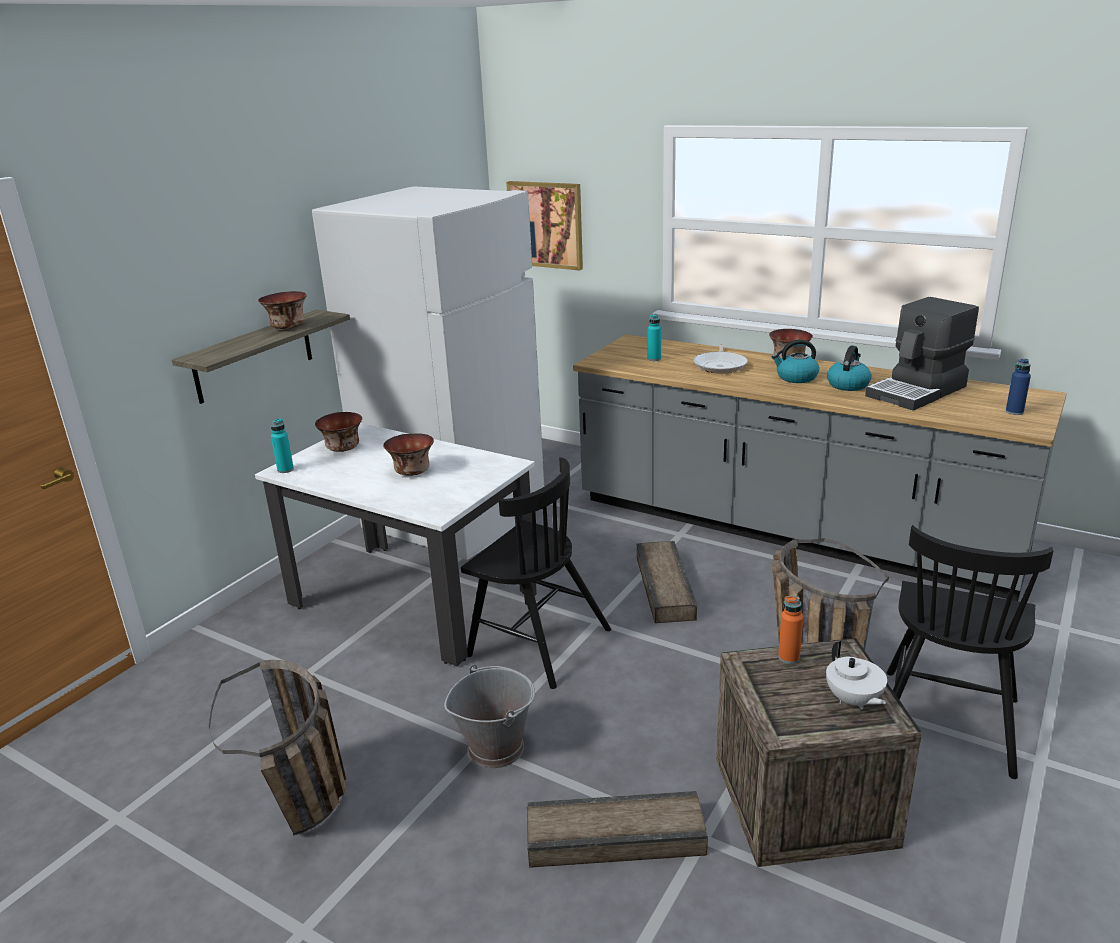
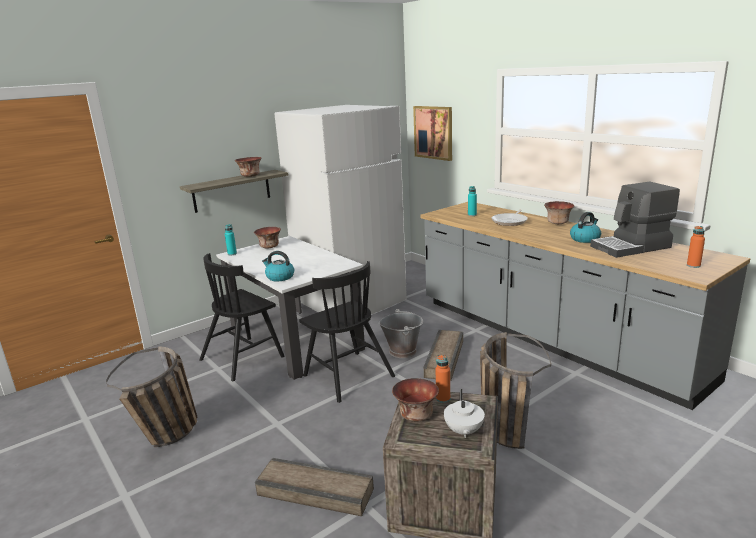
camera: 20 degrees right, 5 degrees down
bowl [383,433,434,476] -> bowl moved to [392,378,439,422]
grey bucket [444,665,535,768] -> grey bucket moved to [379,309,423,358]
kettle [771,339,819,383] -> kettle moved to [262,251,294,282]
black chair [886,525,1054,779] -> black chair moved to [199,253,285,381]
blue bottle [1006,358,1031,415] -> orange bottle [687,226,705,268]

